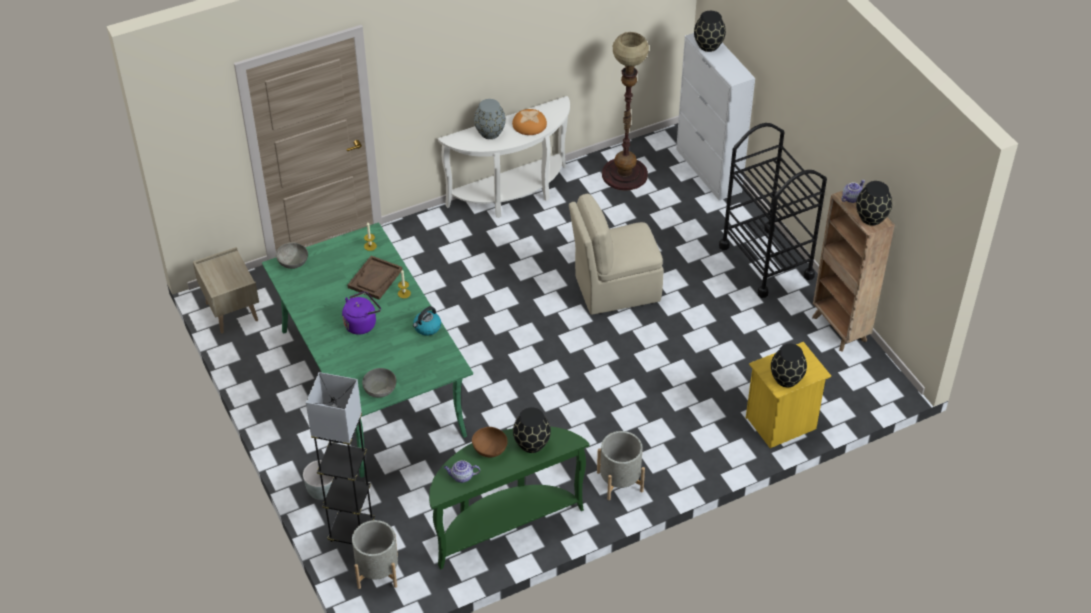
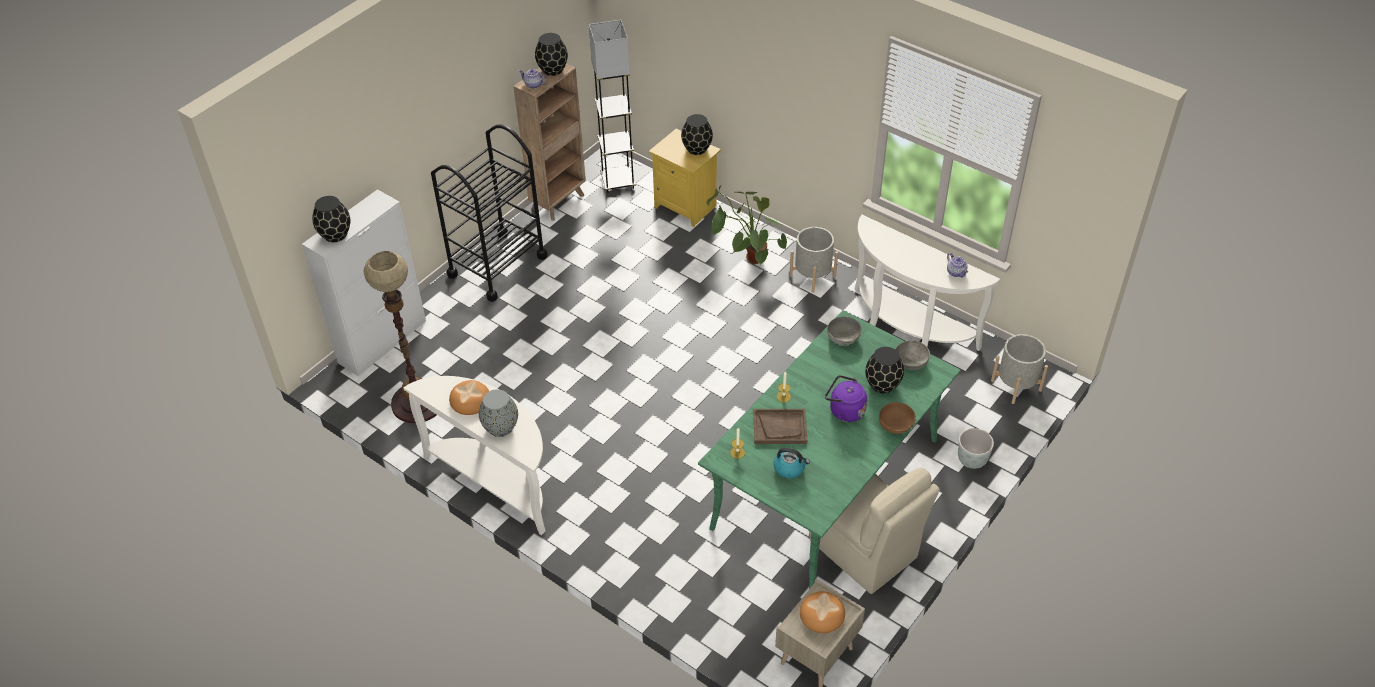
camera: 115 degrees left, 0 degrees up
grey bowl [276,242,308,269] -> grey bowl moved to [827,316,862,345]
grey floor lamp [306,372,375,544] -> grey floor lamp moved to [589,20,636,193]
kettle [413,306,441,336] -> kettle moved to [773,448,810,479]
green console table [429,426,590,570] -> white console table [854,215,1000,351]
brown bowl [472,427,508,458] -> brown bowl moved to [879,402,916,434]
black vase [513,408,551,453] -> black vase moved to [865,347,904,394]
beige chair [569,194,664,315] -> beige chair moved to [809,468,940,594]
none -> potted plant [706,185,787,265]
none -> bread [800,591,845,633]

